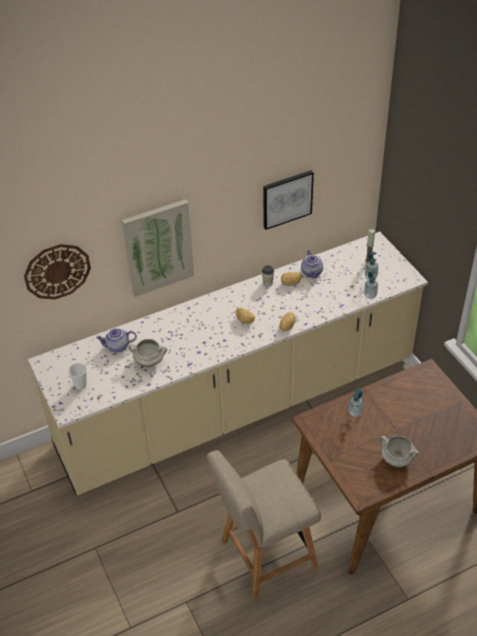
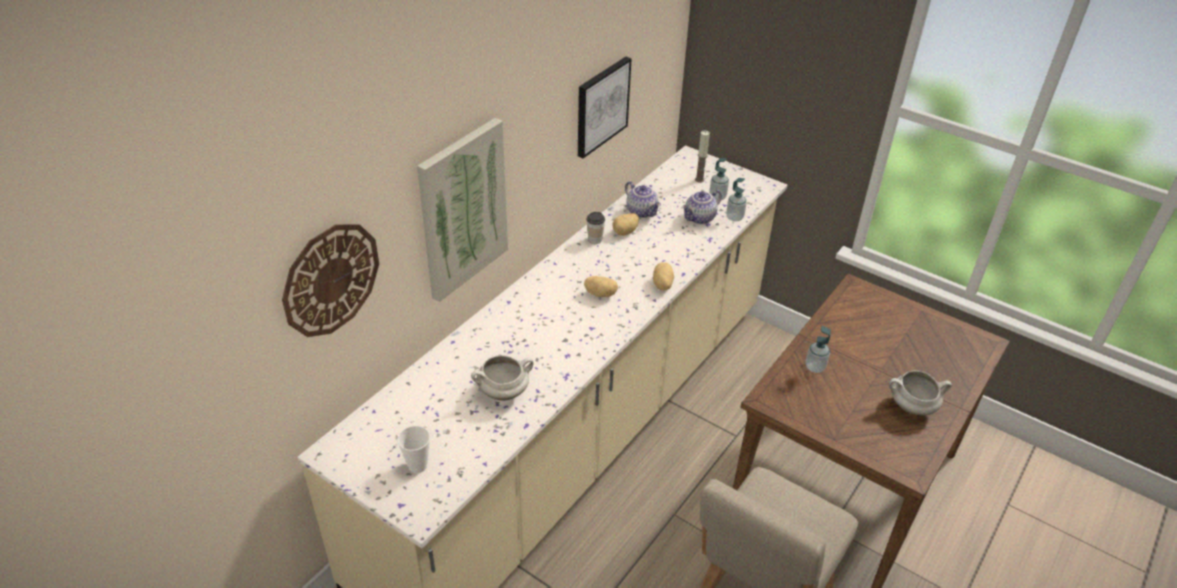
camera: 30 degrees left, 5 degrees down
teapot [96,328,137,353] -> teapot moved to [682,190,722,224]

